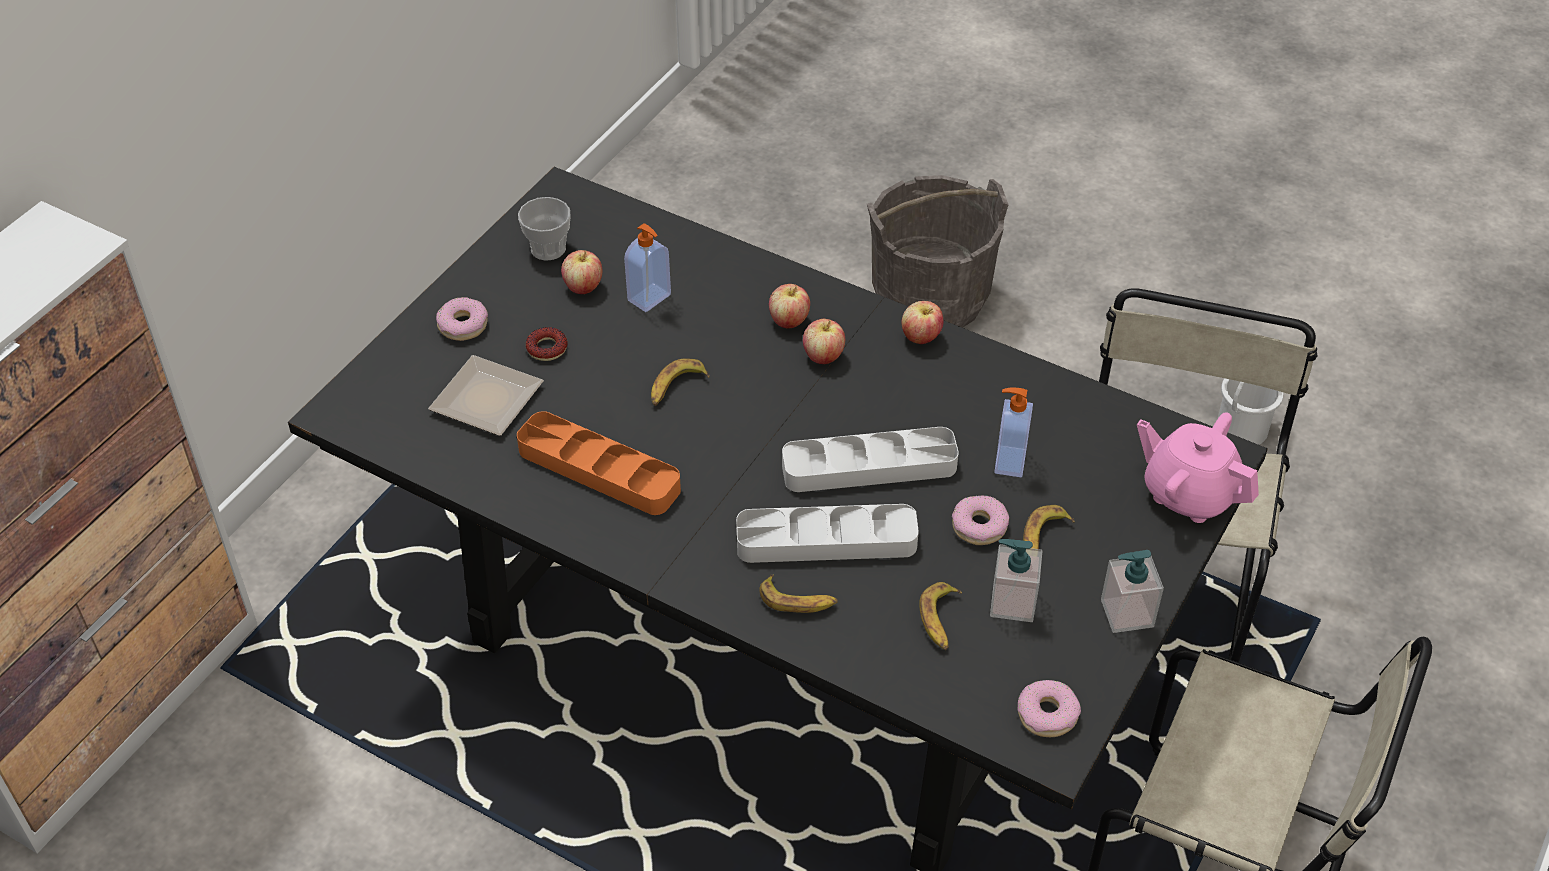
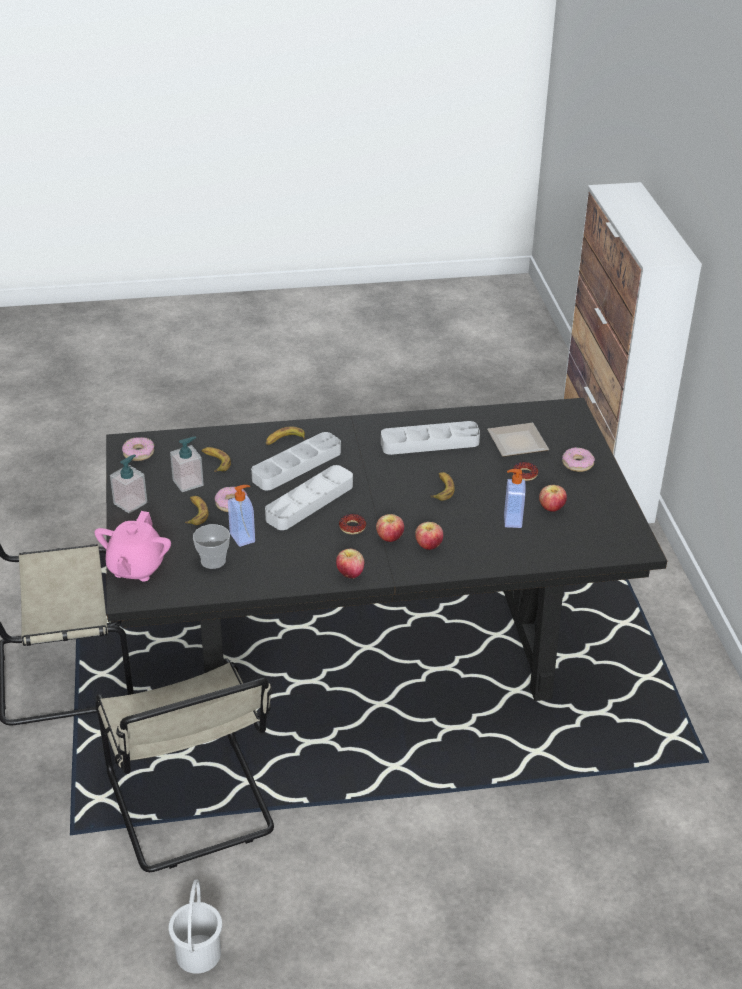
camera: 140 degrees right, 10 degrees down
orange tray [517,411,681,515] -> grey tray [381,421,480,455]
cup [518,197,571,261] -> cup moved to [193,524,230,569]
grey bucket [867,175,1008,328] -> none
pink teapot [1137,412,1259,523] -> pink teapot turned 105 degrees clockwise [94,511,171,581]
none -> donut [339,514,366,534]

